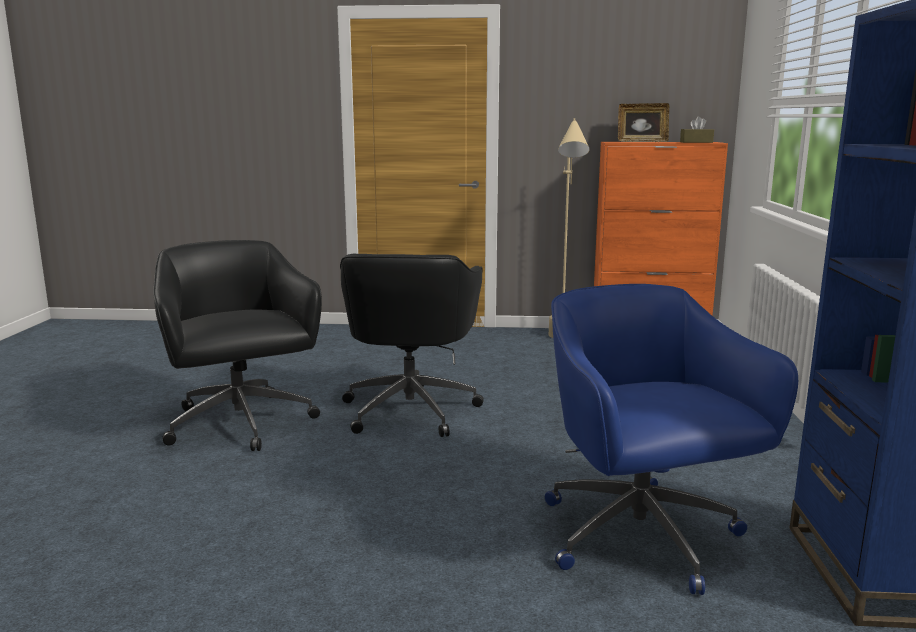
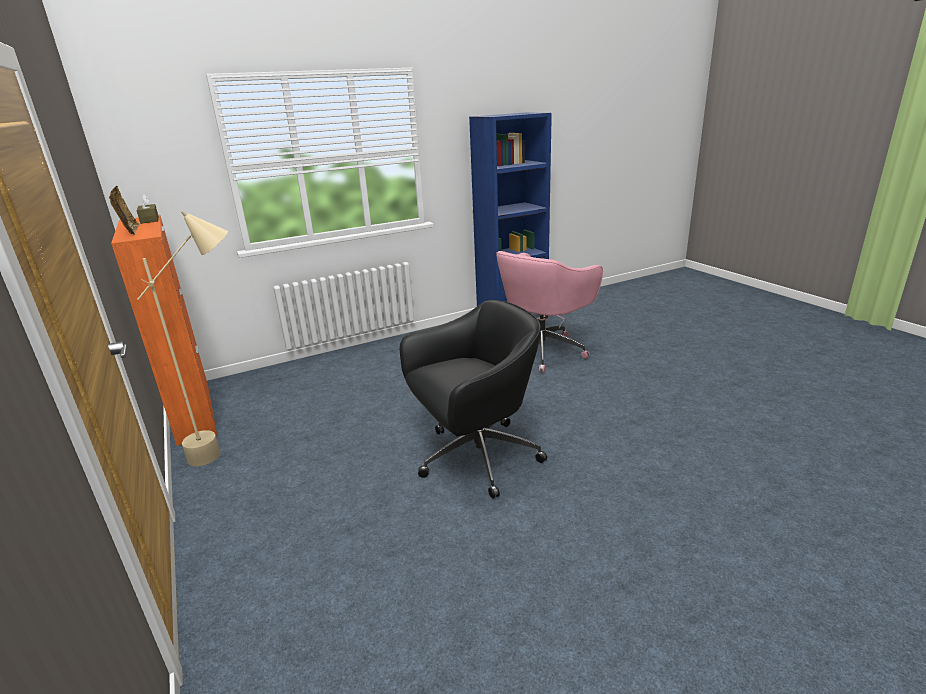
camera: 120 degrees left, 10 degrees up
black office chair [153,240,322,451] -> none
blue office chair [545,284,798,595] -> pink office chair [496,251,603,373]

